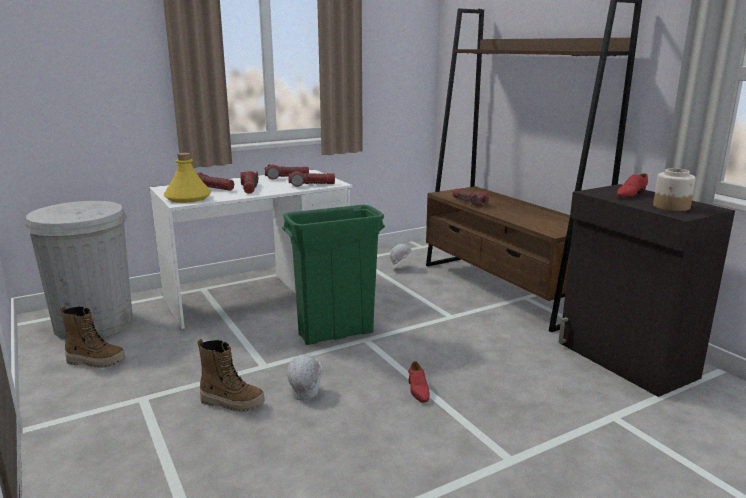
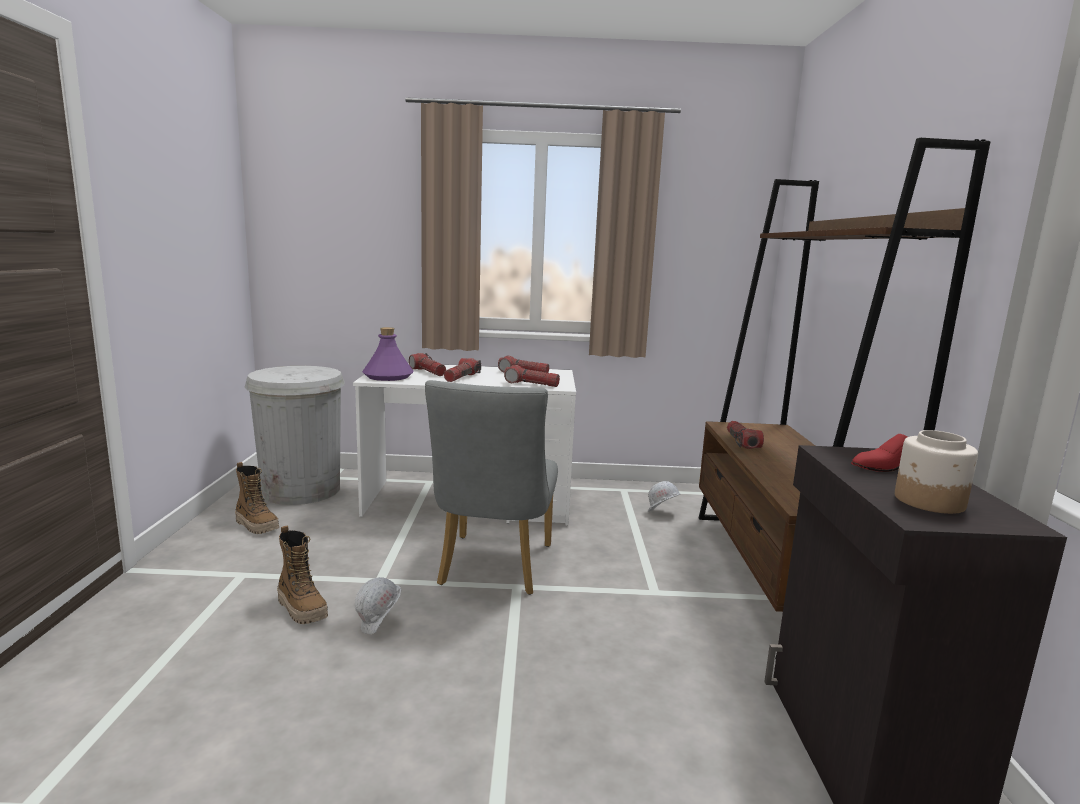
camera: 30 degrees right, 5 degrees down
yellow bottle [164,153,211,203] -> purple bottle [362,327,413,381]
green trash can [282,205,385,345] -> grey chair [425,380,558,595]
red shoe [408,361,429,403] -> none

